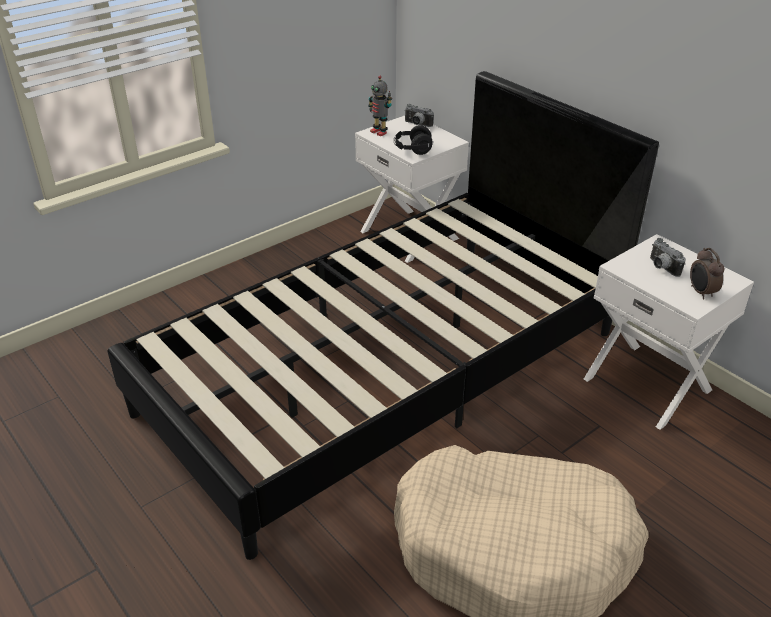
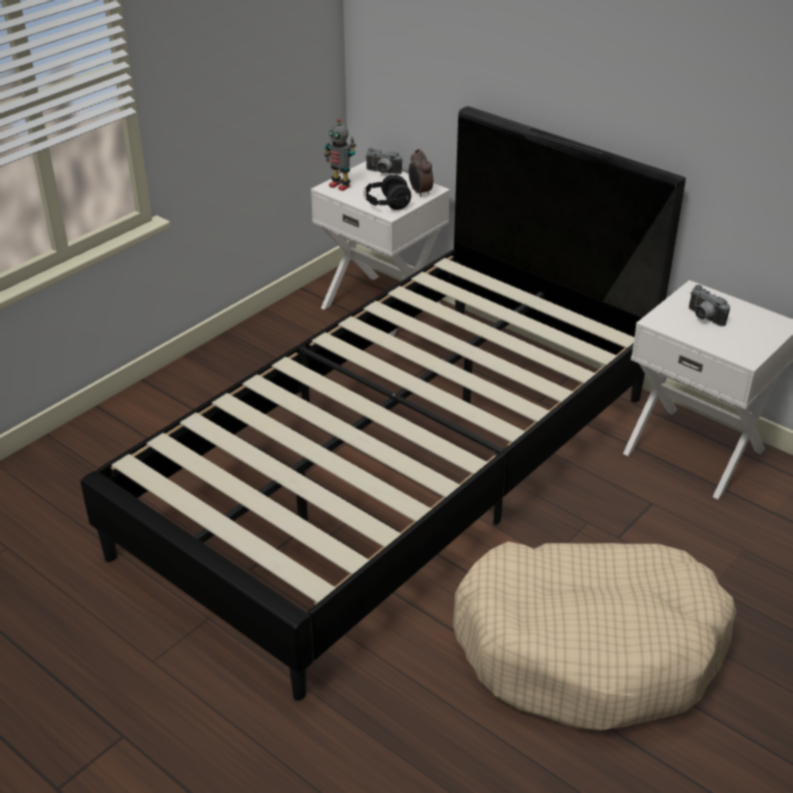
camera: 10 degrees left, 0 degrees up
alarm clock [690,248,724,300] -> alarm clock moved to [409,149,433,197]

